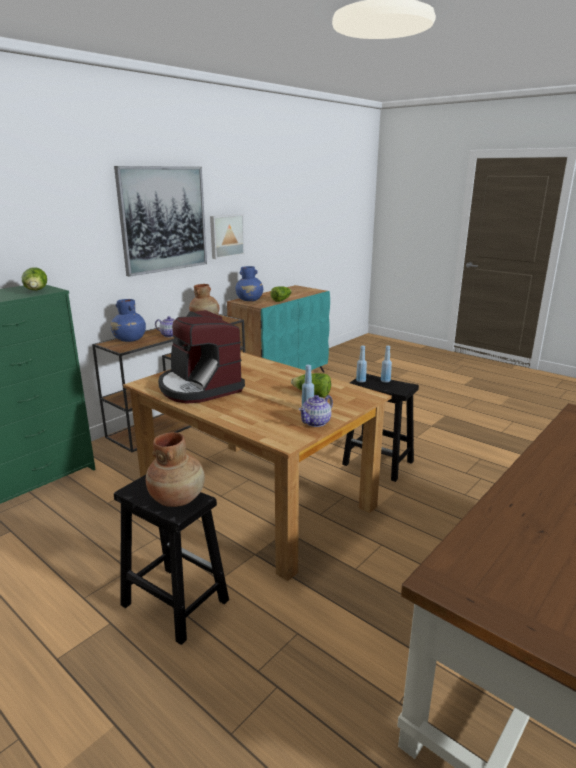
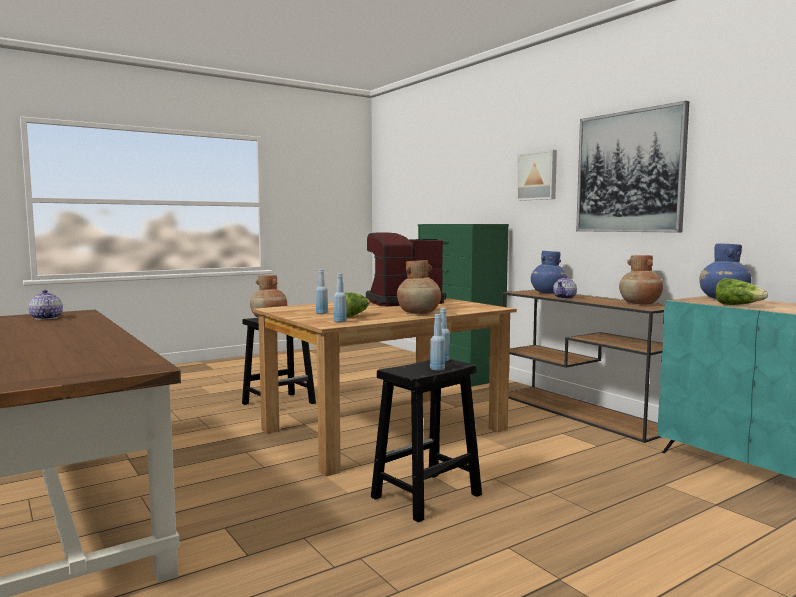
camera: 105 degrees right, 15 degrees down
lettuce [22,267,47,290] -> none
picture [210,214,245,259] -> picture moved to [516,150,557,201]
teapot [299,395,333,427] -> teapot moved to [29,290,63,320]
none -> blue bottle [334,273,347,323]
none -> brown vase [397,260,441,314]

